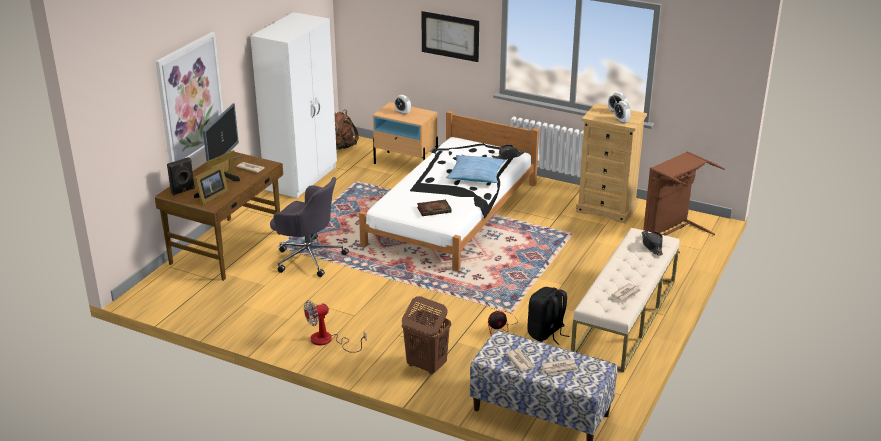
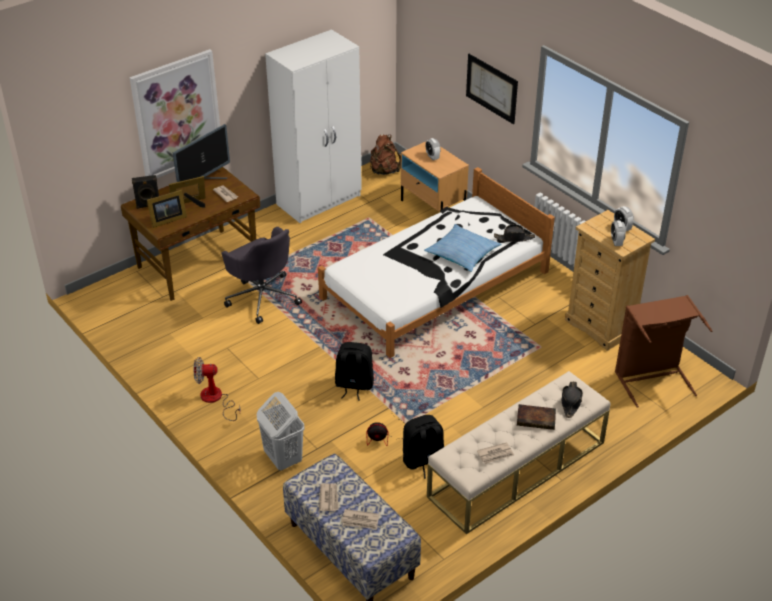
camera: 25 degrees right, 10 degrees up
brown laundry basket [402,296,451,375] -> white laundry basket [256,392,305,471]
book [417,200,452,216] -> book moved to [517,404,556,430]
none -> black backpack [335,342,374,401]

